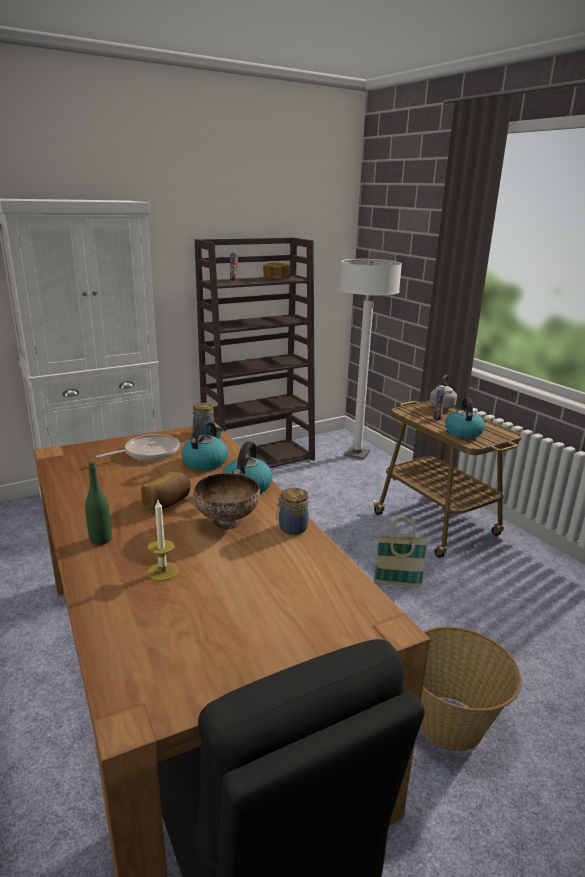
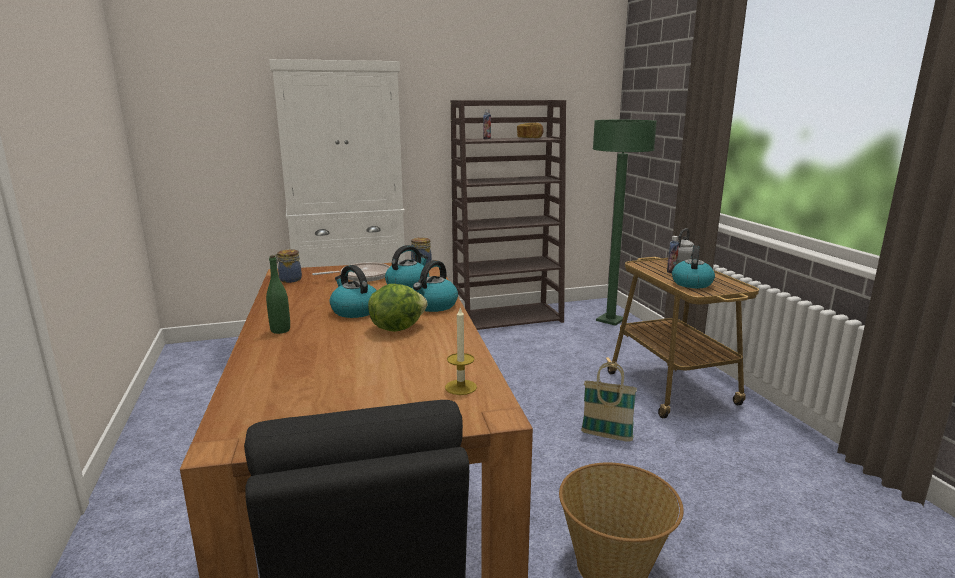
camera: 15 degrees right, 5 degrees down
bread [141,472,191,511] -> kettle [330,265,377,318]
candle [147,500,179,581] -> candle moved to [445,306,477,395]
bowl [193,473,260,529] -> lettuce [368,284,427,332]
jar [276,488,309,535] -> jar moved to [275,249,302,283]
white floor lamp [340,259,402,460] -> green floor lamp [593,119,657,326]

